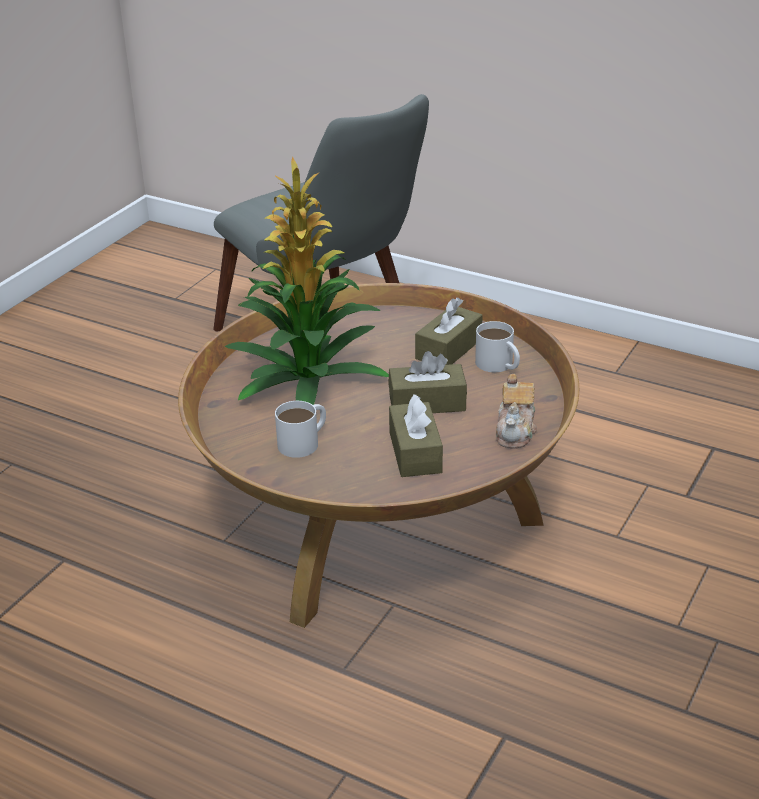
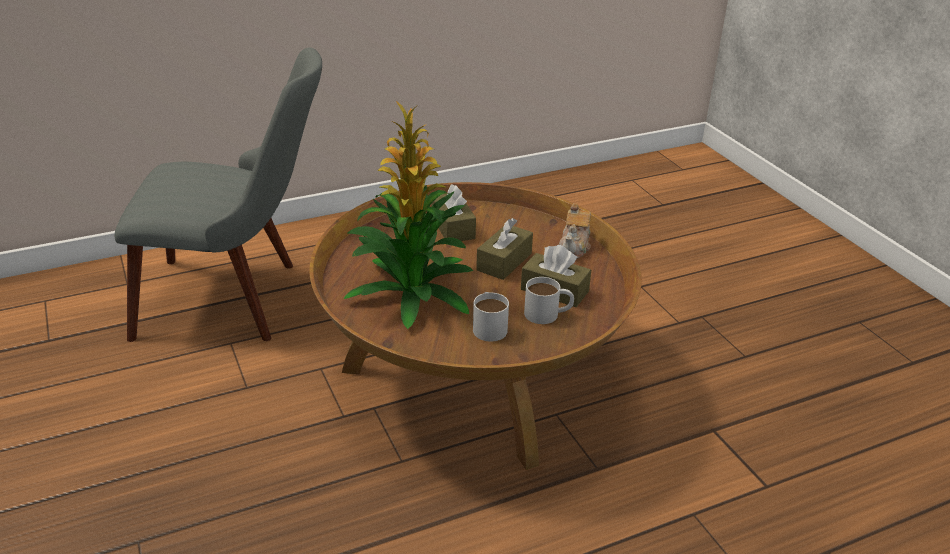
camera: 55 degrees left, 0 degrees up
white mug [475,321,520,372] -> white mug moved to [524,277,574,324]
teapot [496,374,537,449] -> teapot turned 60 degrees clockwise [559,203,591,259]

